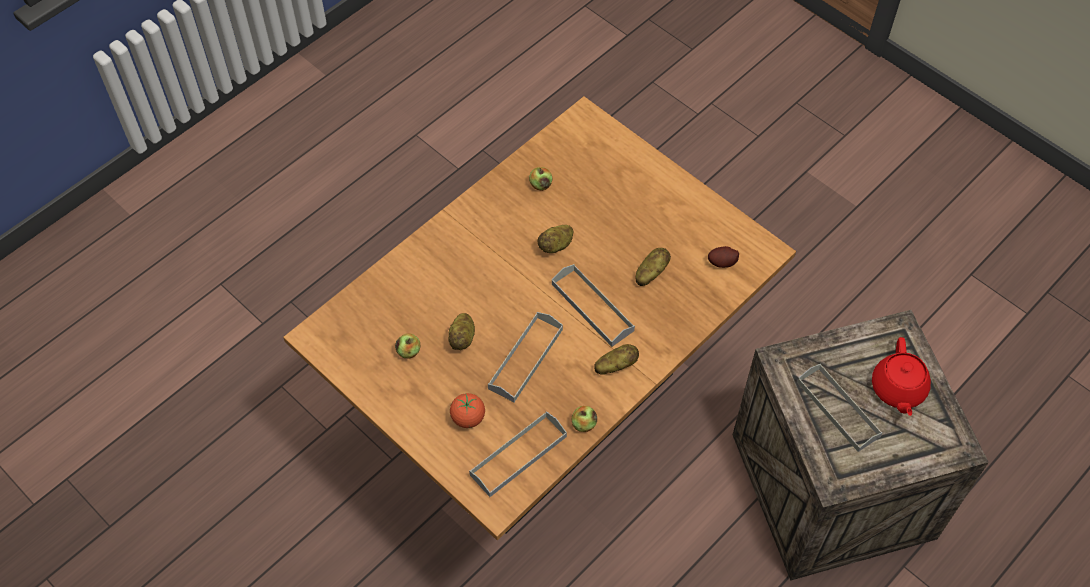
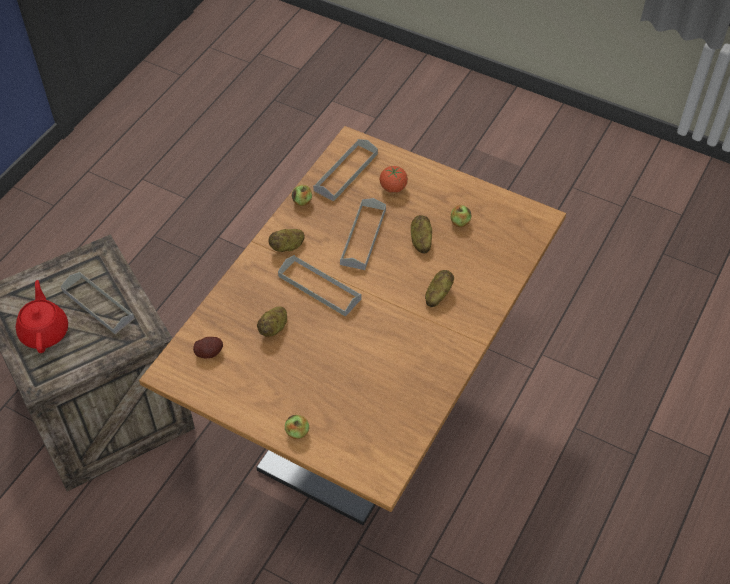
camera: 165 degrees right, 5 degrees down
apple [529,167,552,191] -> apple moved to [285,415,309,439]
potato [538,225,573,253] -> potato moved to [425,270,454,307]

